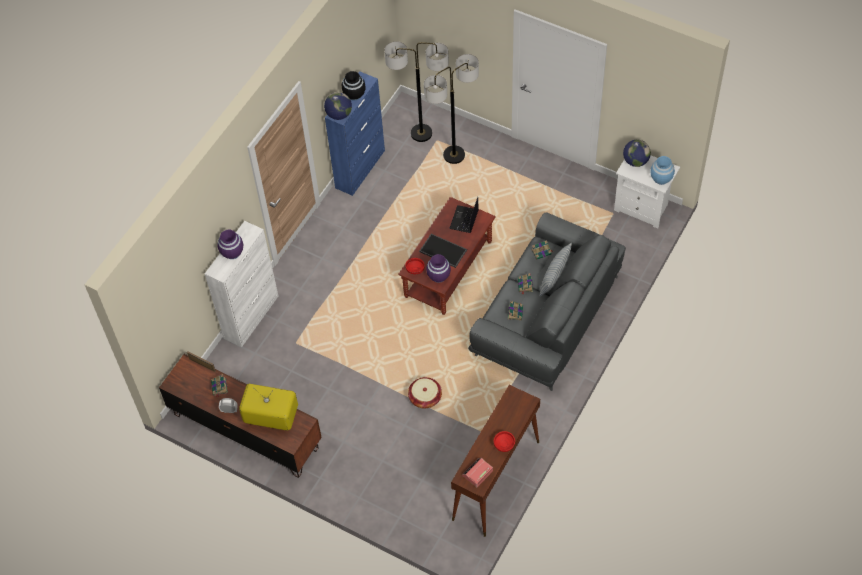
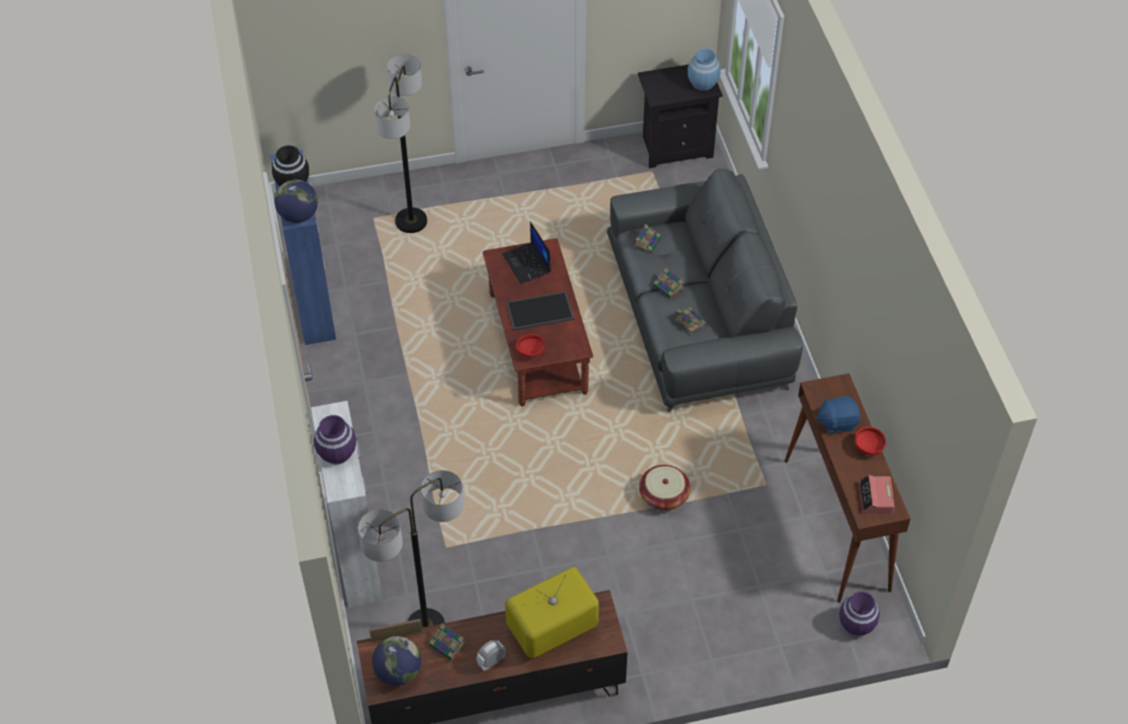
camera: 45 degrees left, 5 degrees down
floor lamp [384,41,449,142] -> floor lamp moved to [358,470,464,628]
purple vase [426,254,451,283] -> purple vase moved to [839,591,880,636]
pillow [539,242,572,297] -> none
white nightstand [614,155,680,229] -> black nightstand [638,65,723,168]
globe [623,140,651,167] -> globe moved to [372,636,421,686]
none -> blue plush toy [816,396,860,435]

